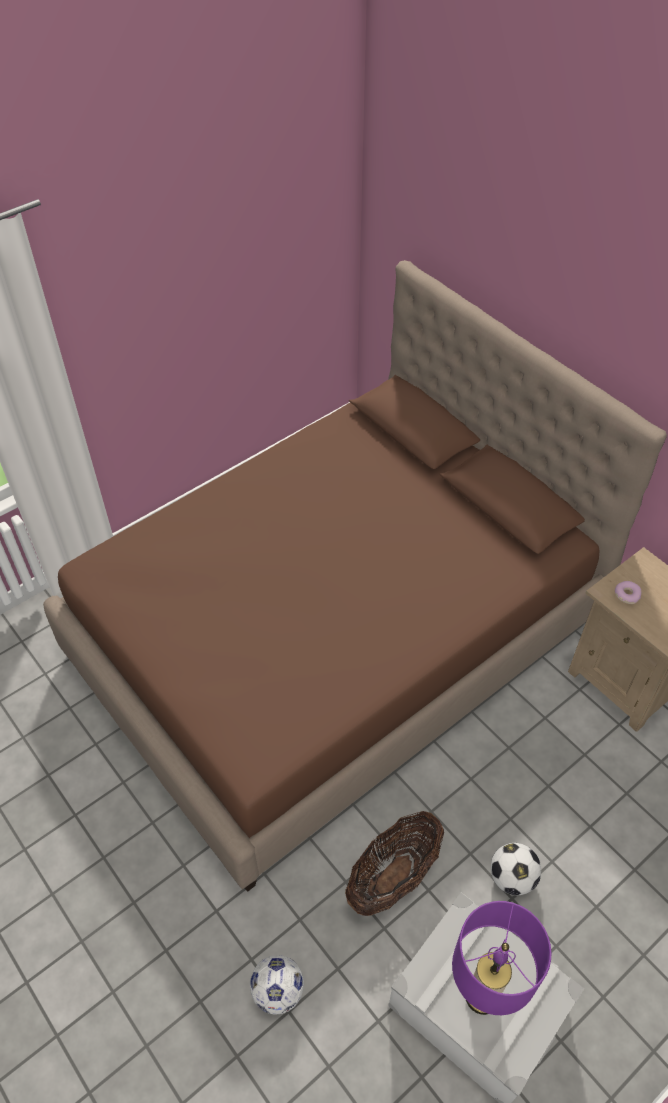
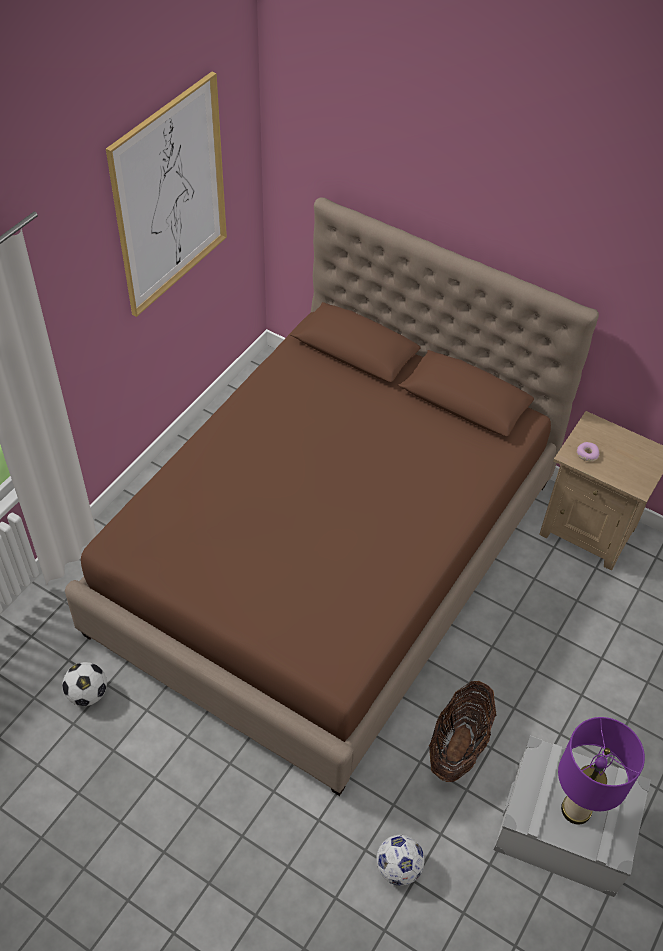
camera: 20 degrees left, 0 degrees up
football [491,843,541,896] -> football moved to [62,662,107,706]
none -> picture [106,72,227,317]

